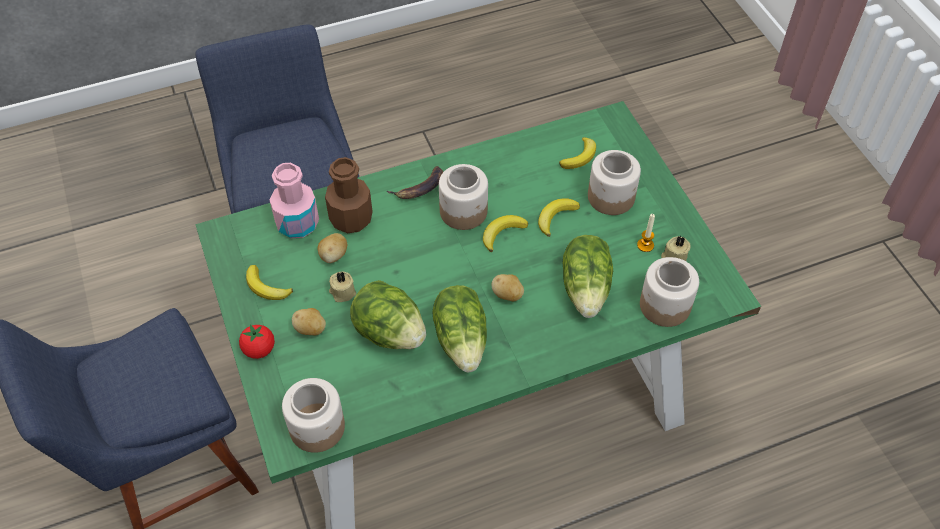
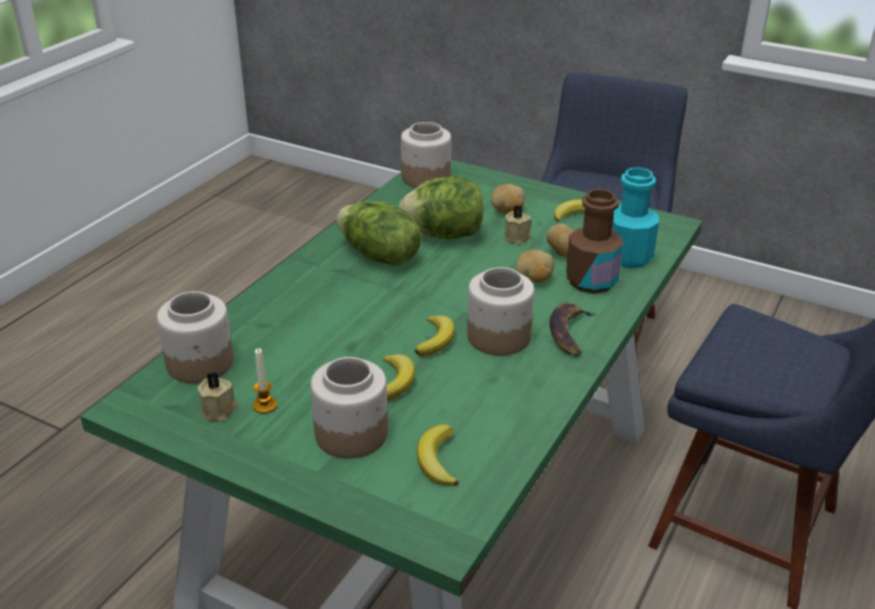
camera: 140 degrees right, 20 degrees down
tomato [239,324,275,359] -> none
pink bottle [270,163,319,238] -> turquoise bottle [612,167,659,268]
potato [492,274,524,301] -> potato moved to [516,249,554,283]
lettuce [563,235,613,318] -> none

